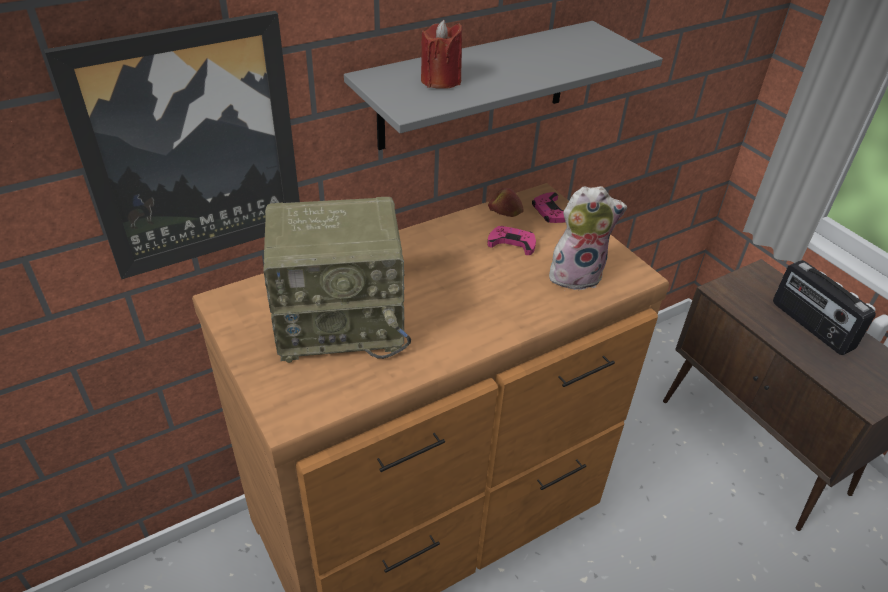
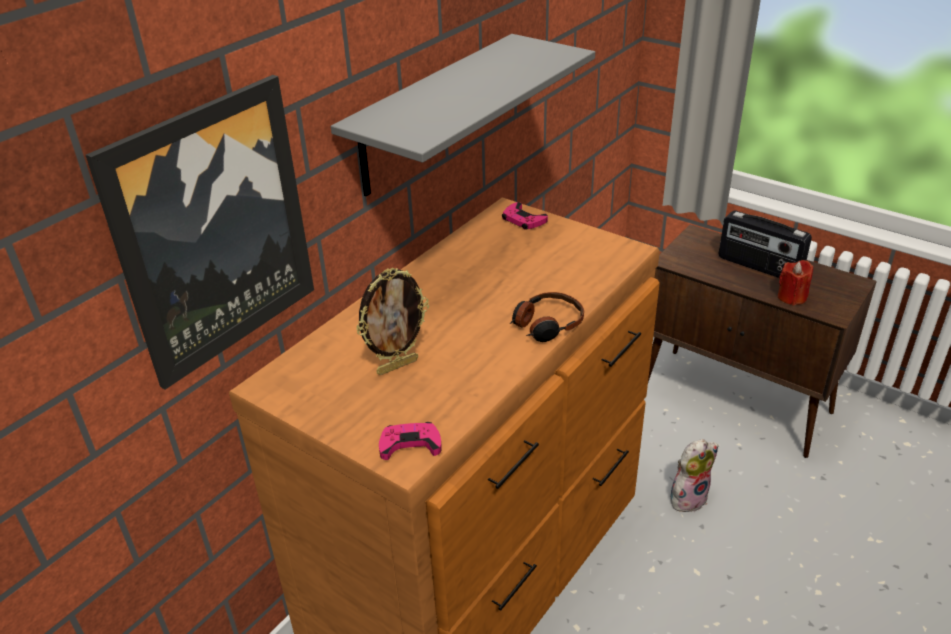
camera: 20 degrees left, 5 degrees down
radio [263,197,411,363] -> picture frame [356,268,429,375]
red candle [421,20,462,89] -> red candle moved to [778,260,813,306]
pink game controller [487,226,536,255] -> pink game controller moved to [379,422,442,460]
apple [488,188,524,217] -> none
plush toy [549,186,627,290] -> plush toy moved to [670,439,718,512]
none -> headphones [510,292,584,342]

